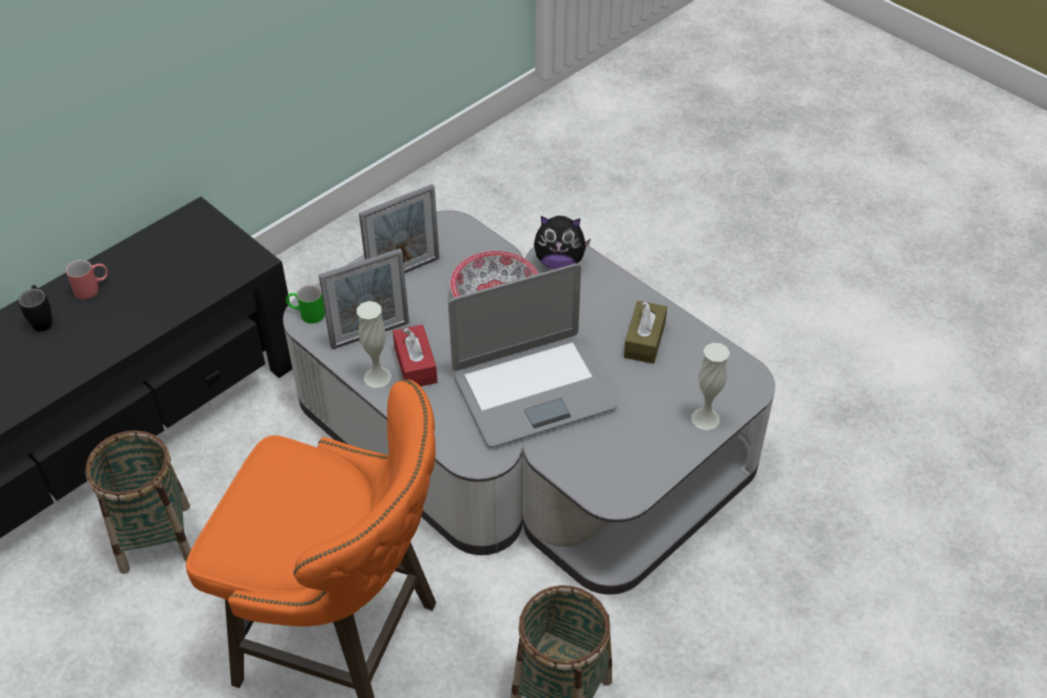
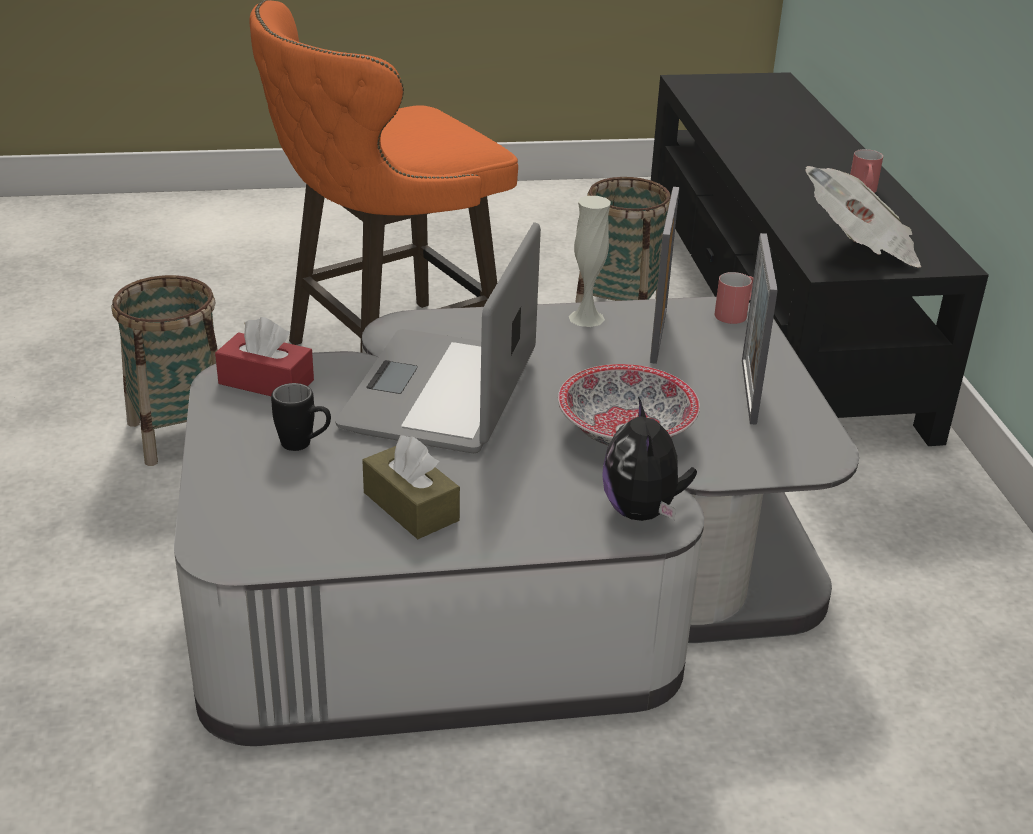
camera: 125 degrees right, 15 degrees down
black mug [18,285,52,332] -> black mug moved to [271,383,331,451]
green mug [286,285,325,324] -> red mug [715,272,754,324]
red tissue box [393,324,437,386] -> red tissue box moved to [215,317,314,396]
plush toy [534,216,591,269] -> plush toy turned 45 degrees counterclockwise [602,397,697,521]
white vase [691,343,730,430] -> none
none -> newspaper [805,166,921,267]

